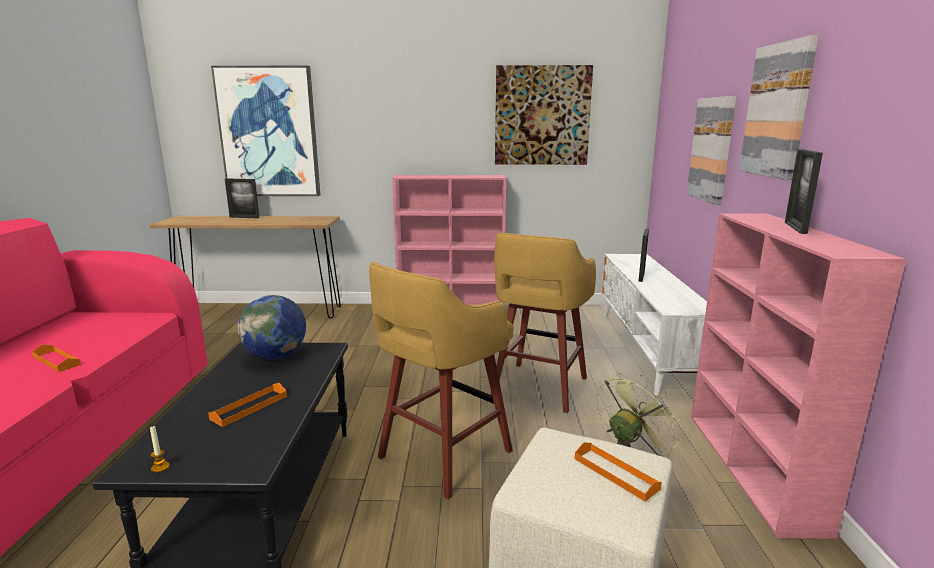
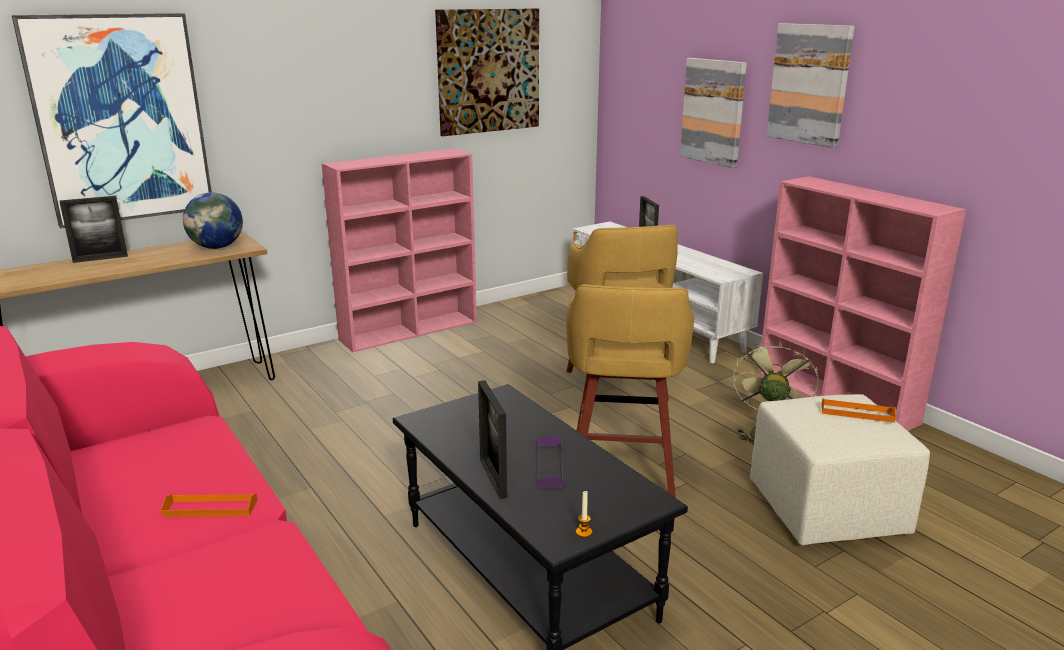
camera: 35 degrees left, 5 degrees up
orange tray [208,383,287,427] -> purple tray [537,434,563,488]
globe [238,295,306,360] -> globe moved to [183,192,243,249]
picture frame [785,149,823,234] -> picture frame moved to [478,380,507,499]

